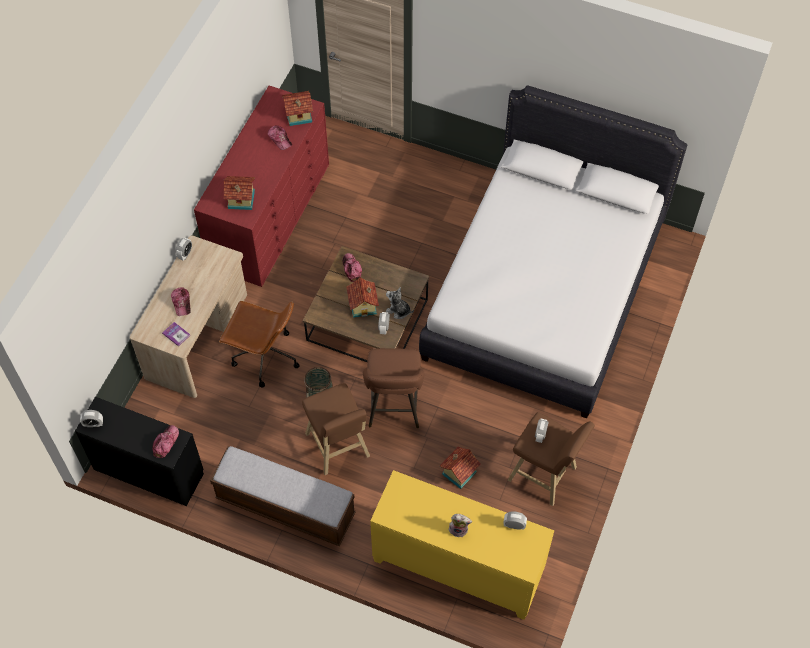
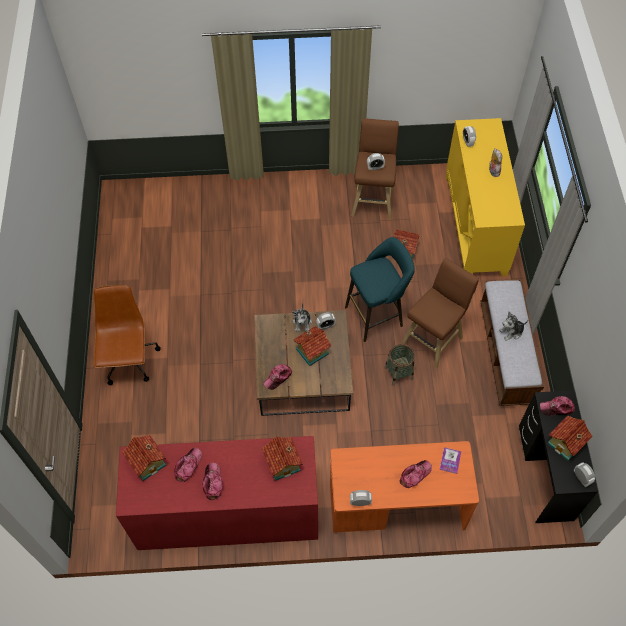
camera: 115 degrees left, 0 degrees up
beige desk [130,236,247,398] -> orange desk [330,441,479,533]
brown office chair [219,301,300,388] -> brown office chair moved to [93,285,161,385]
brown stool [363,348,424,428] -> turquoise stool [345,237,415,342]
white bed [419,85,687,419] -> none
none -> cap [203,463,223,500]
none -> plush toy [499,311,528,341]
none -> toy house [547,416,593,461]

